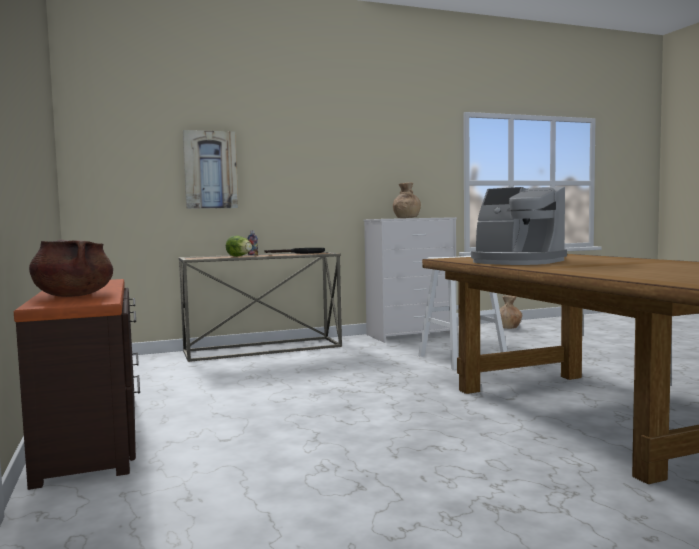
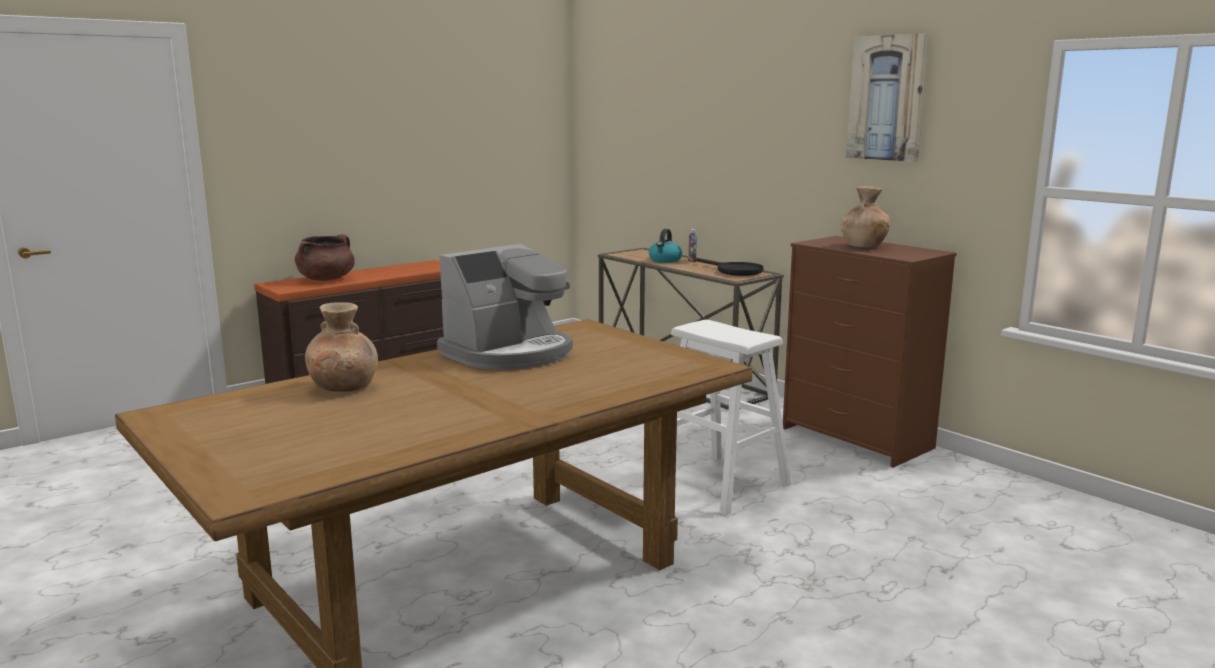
camera: 70 degrees right, 10 degrees up
picture [183,130,238,209] -> picture moved to [846,33,929,162]
lettuce [226,236,252,257] -> kettle [649,229,682,263]
white dresser [364,217,457,343] -> brown dresser [783,236,957,468]
coffee machine [471,187,567,265] -> coffee machine turned 150 degrees counterclockwise [437,244,573,370]
brown vase [500,295,522,329] -> brown vase moved to [305,302,378,392]

